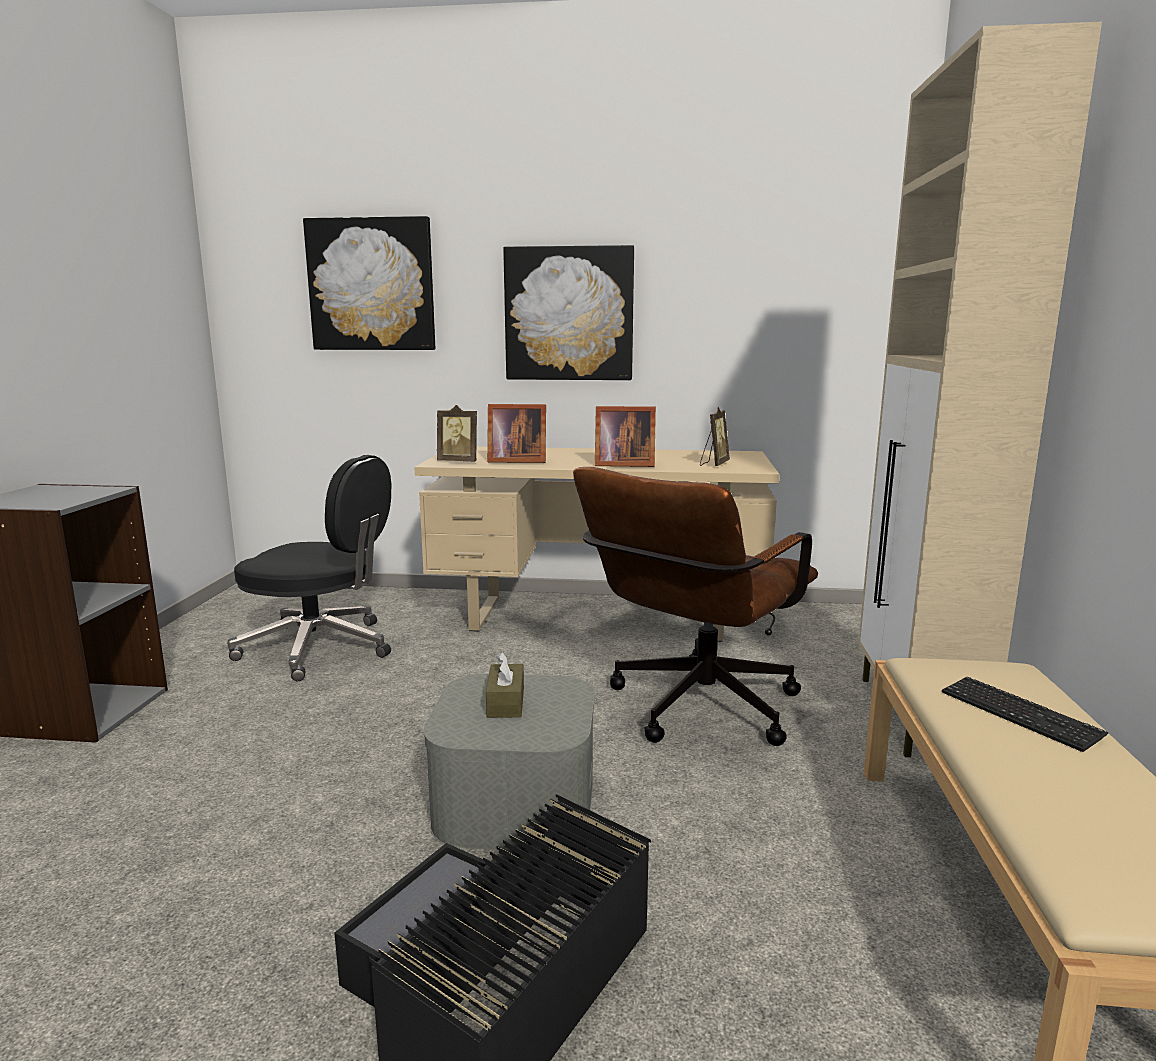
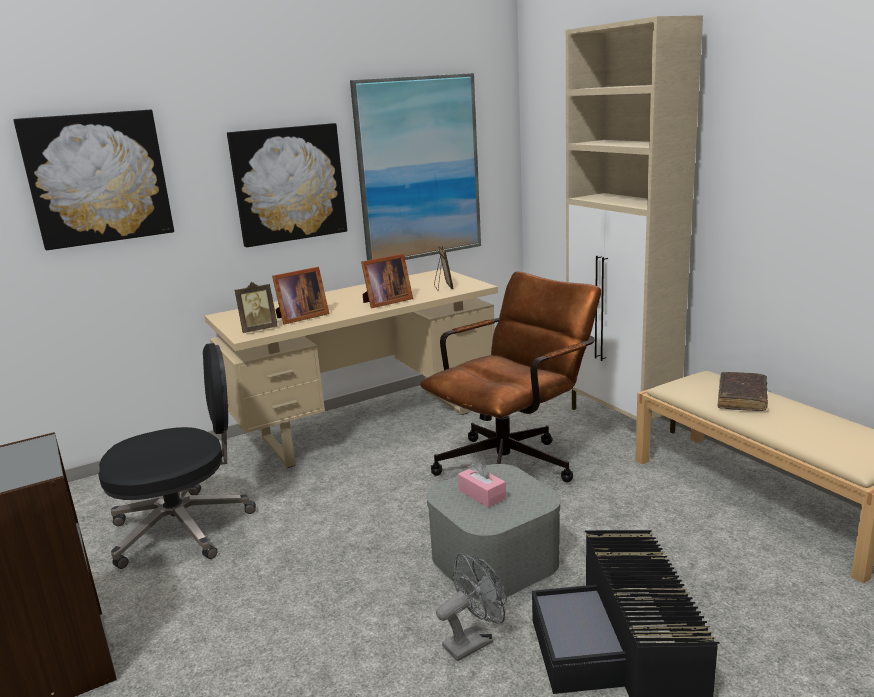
camera: 35 degrees left, 5 degrees up
brown tissue box [486,651,524,718] -> pink tissue box [458,461,506,508]
brown office chair [573,467,818,746] -> brown office chair turned 135 degrees counterclockwise [420,272,601,482]
keyboard [942,677,1108,752] -> brown book [718,372,768,411]
none -> picture [350,73,481,260]
none -> grey fan [436,553,507,661]

